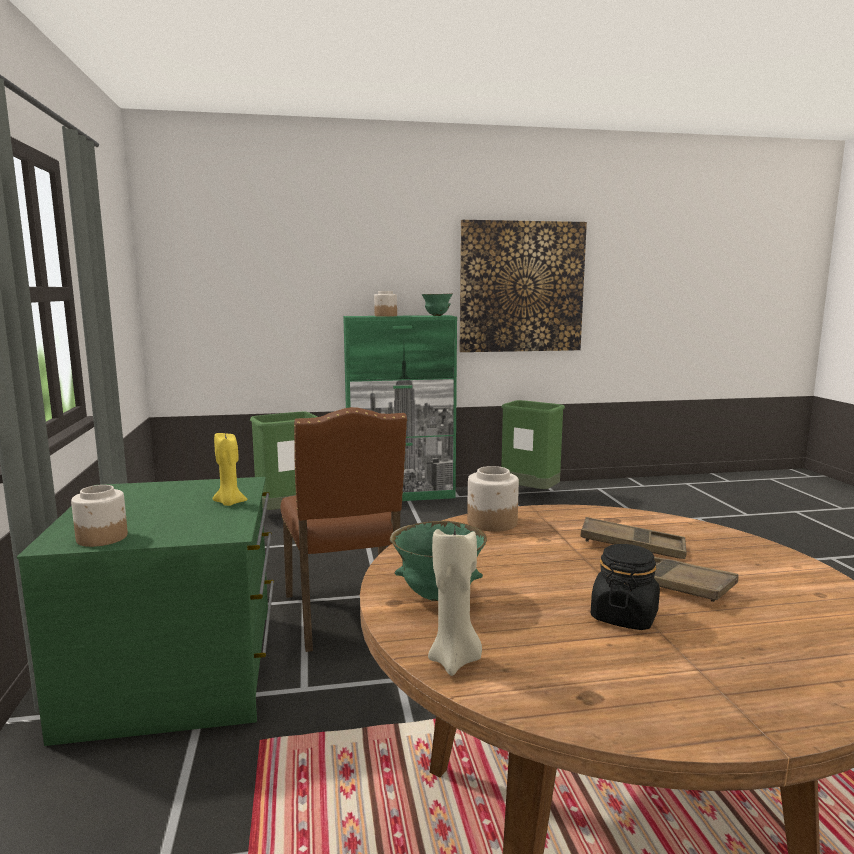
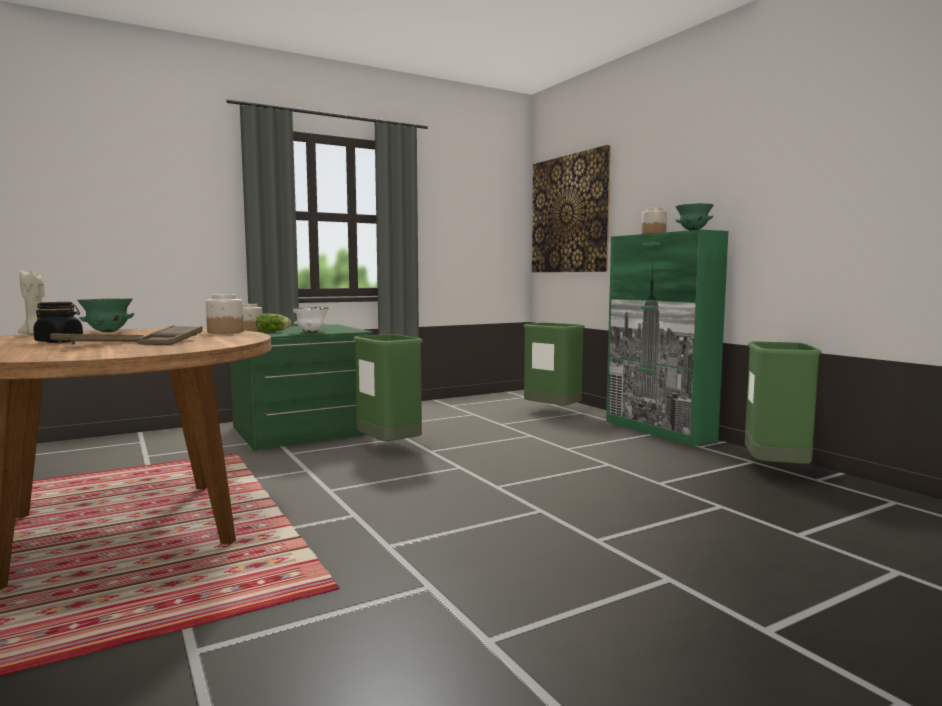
camera: 70 degrees right, 5 degrees down
yellow candle [213,431,247,506] -> white bowl [292,307,329,332]
brown chair [281,407,407,652] -> green trash can [353,334,423,441]
picture [460,220,587,352] -> picture moved to [532,145,611,272]
none -> lettuce [256,314,291,332]

